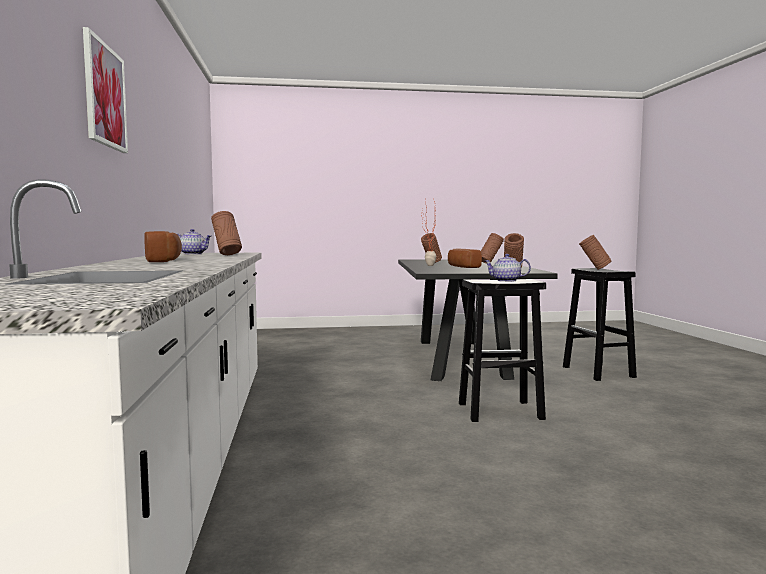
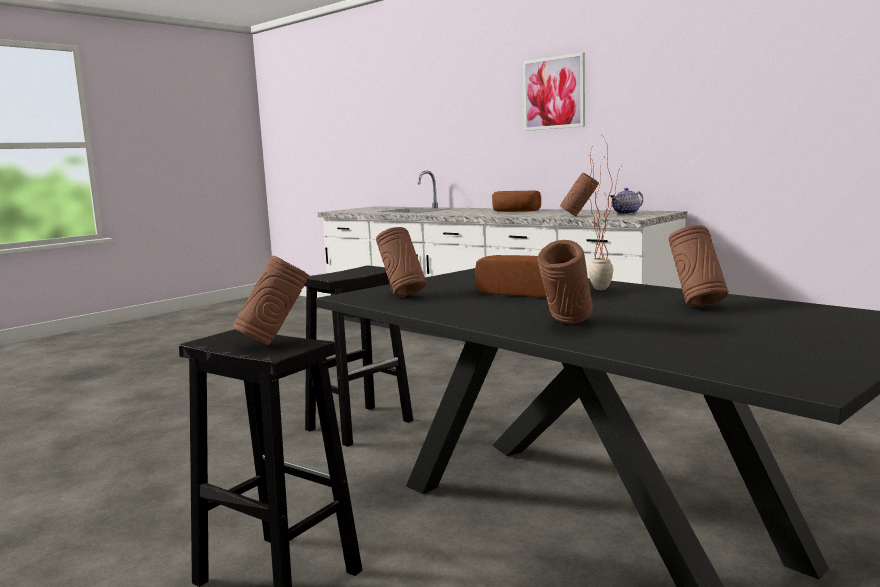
camera: 140 degrees right, 5 degrees up
teapot [485,254,531,282] -> none

